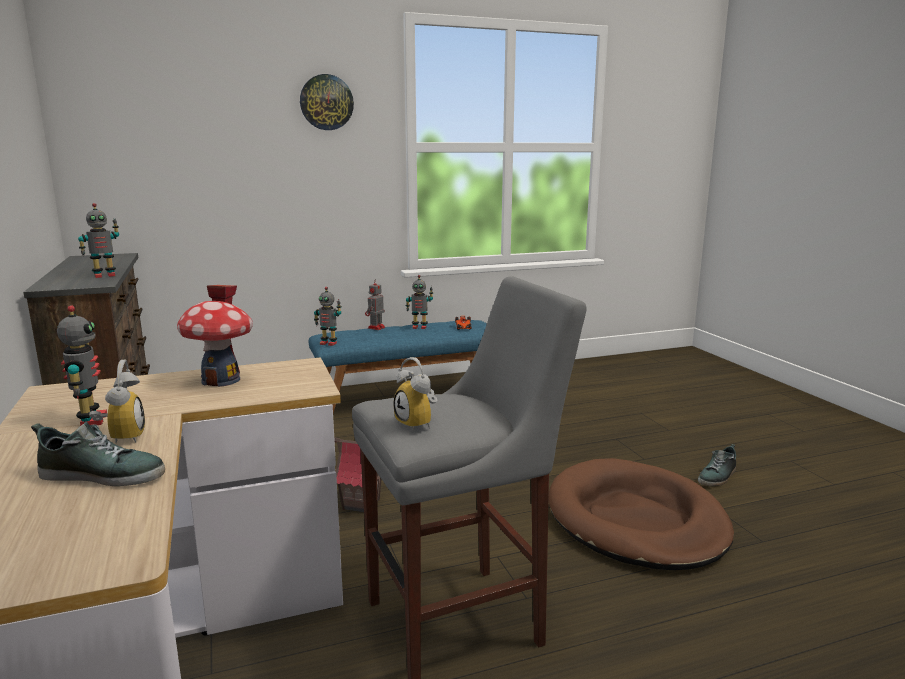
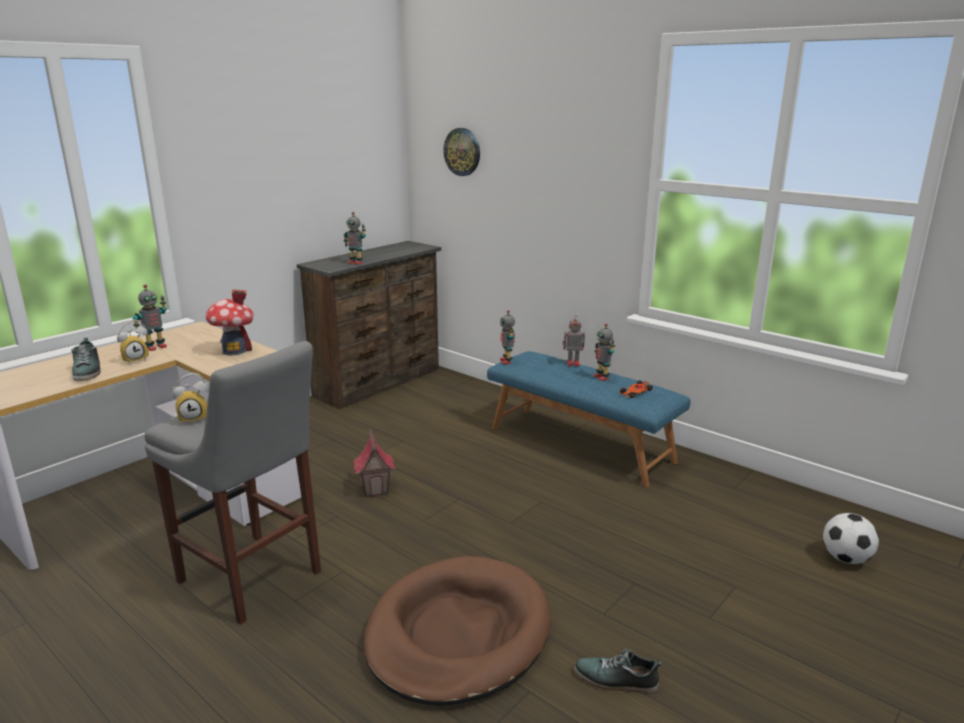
camera: 60 degrees right, 5 degrees up
wall clock [300,74,354,130] -> wall clock moved to [443,128,480,176]
alarm clock [394,357,437,432] -> alarm clock turned 135 degrees counterclockwise [172,373,209,424]
none -> football [823,513,879,564]

